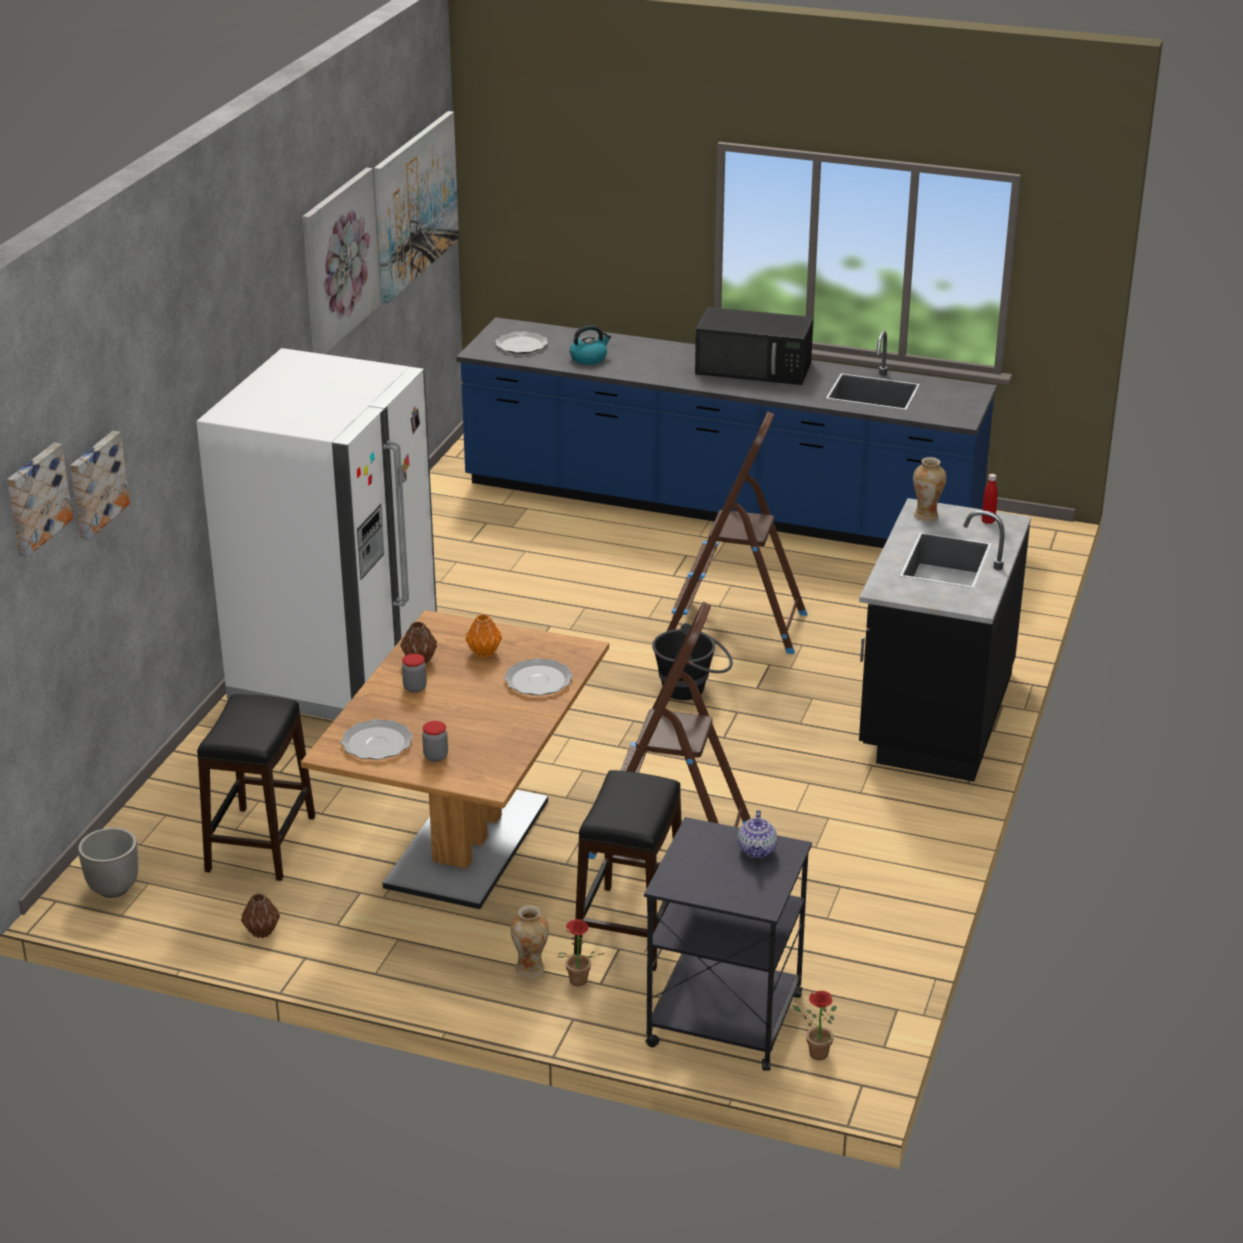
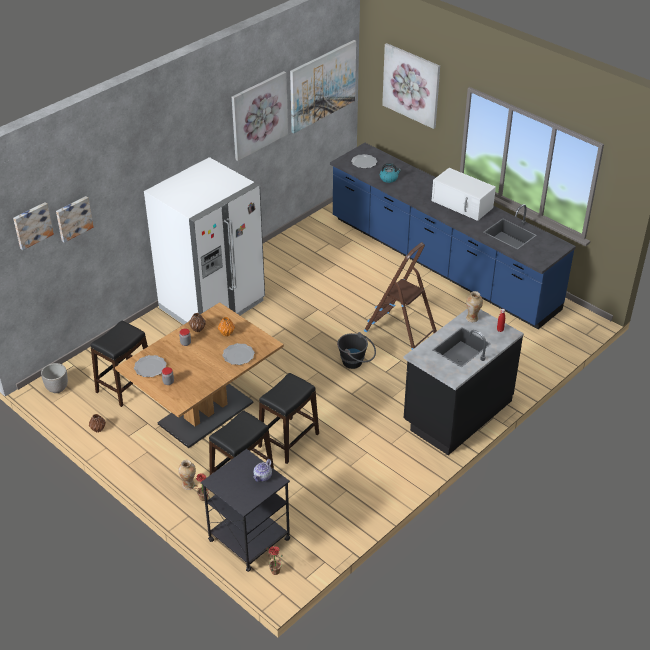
camera: 25 degrees right, 10 degrees up
brown step ladder [589,602,751,859] -> black stool [258,373,319,464]
black microwave [695,307,813,385] -> white microwave [432,168,496,221]
none -> picture [382,43,440,129]

